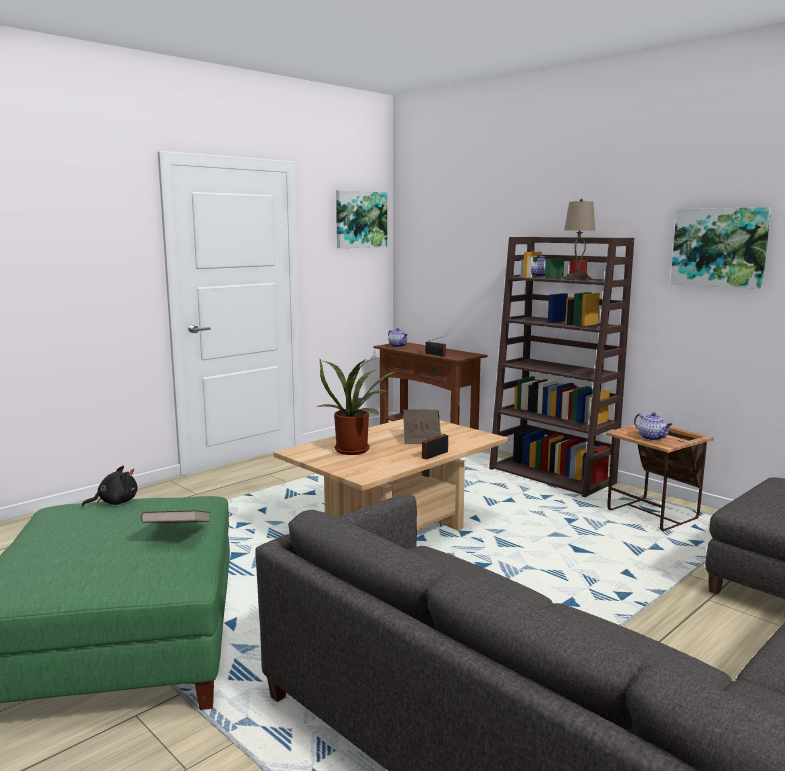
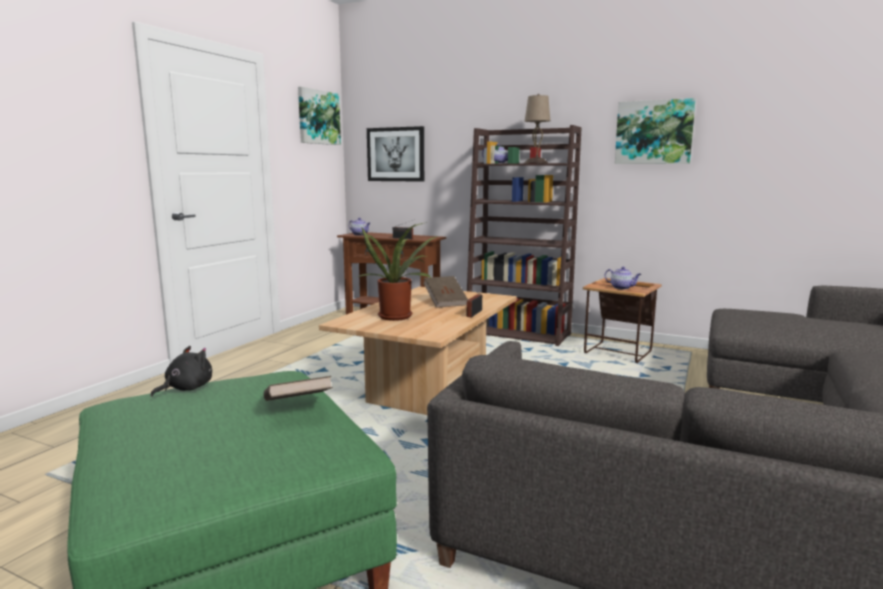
camera: 20 degrees left, 0 degrees up
none -> picture [367,126,424,182]

